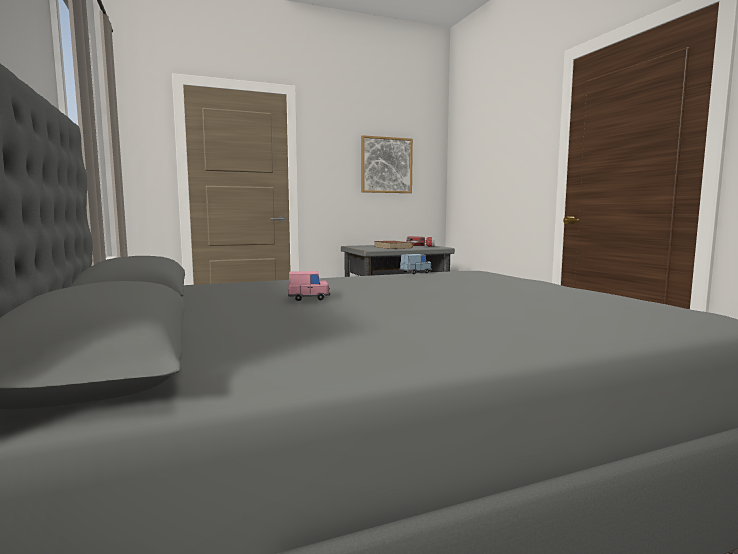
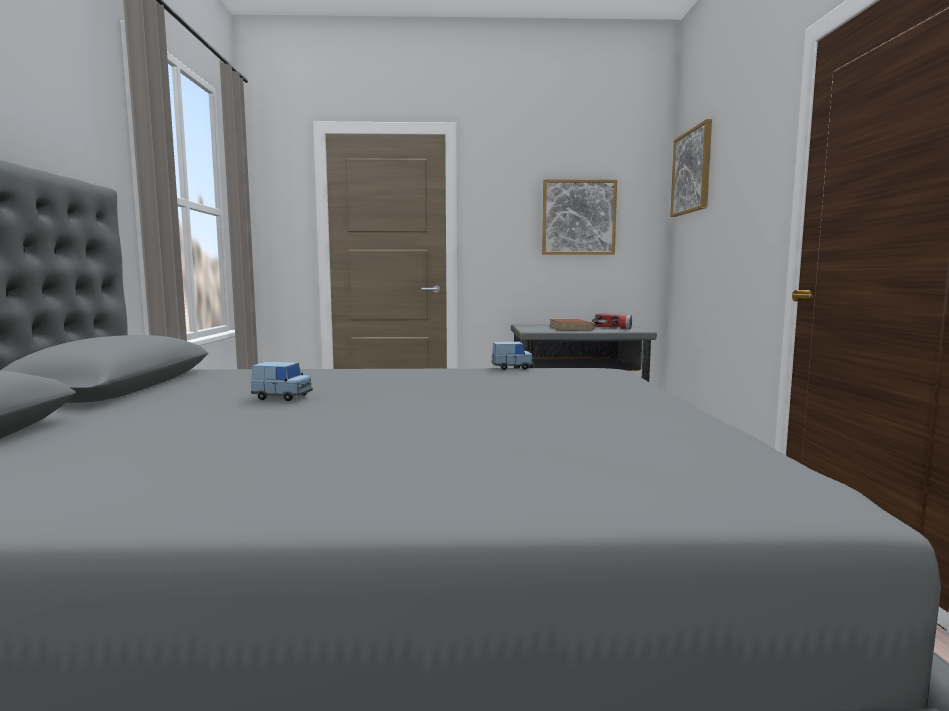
camera: 20 degrees right, 0 degrees up
pink toy car [288,271,330,301] -> blue toy car [251,362,313,401]
none -> picture [670,119,712,217]

